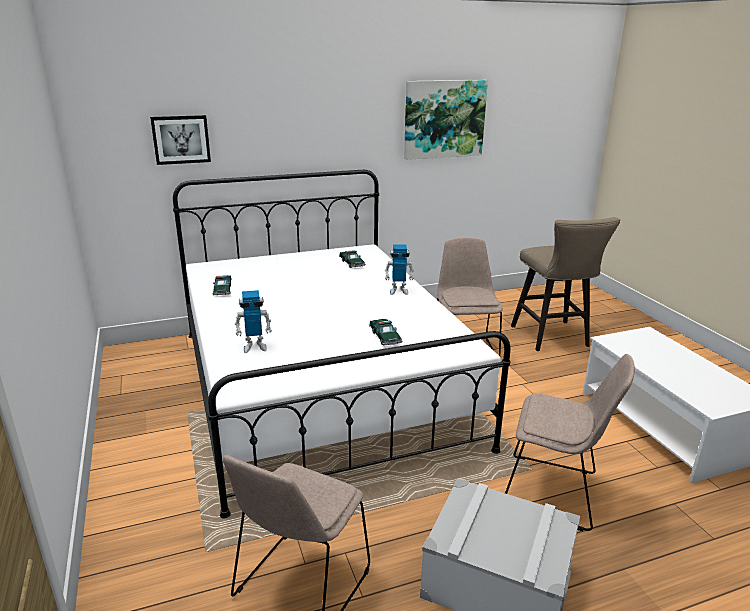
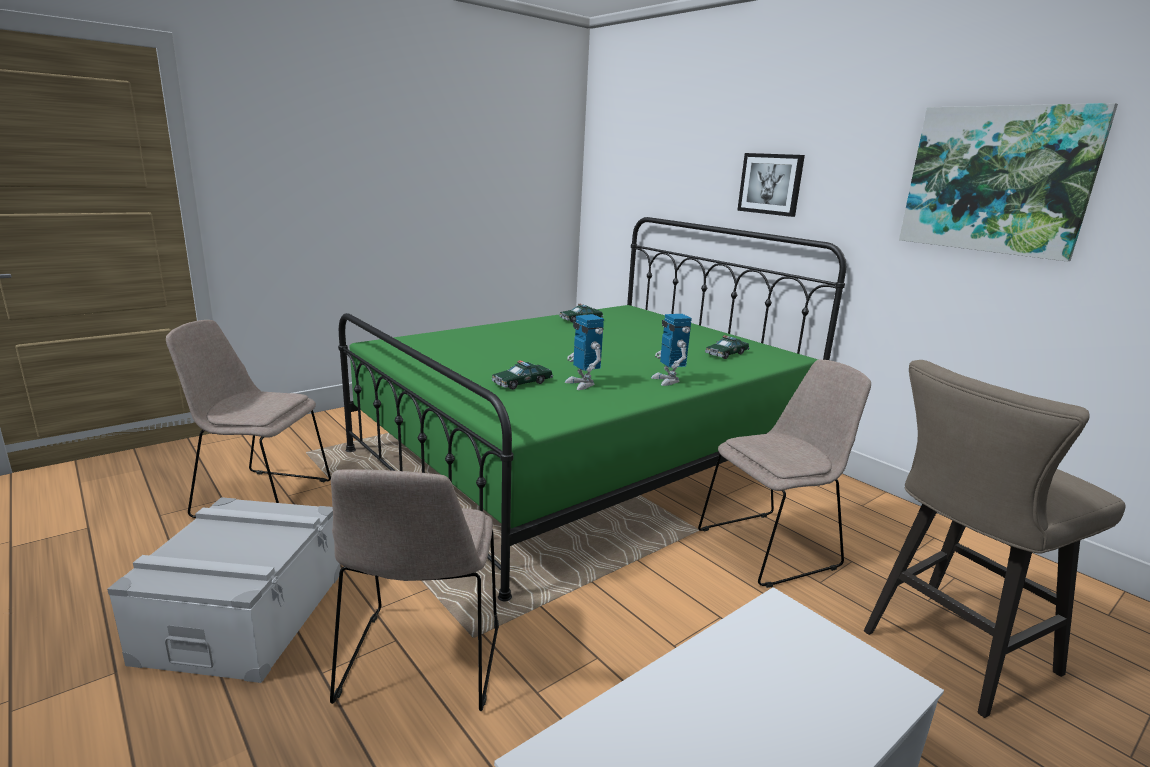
camera: 70 degrees right, 5 degrees down
picture [150,115,211,165] -> picture moved to [737,153,805,217]
white bed [173,170,511,519] -> green bed [338,217,846,601]
toy robot [235,290,272,353] -> toy robot moved to [565,314,604,390]

